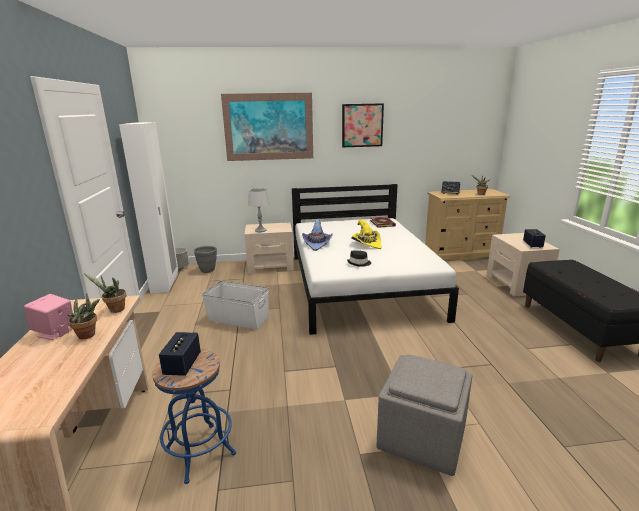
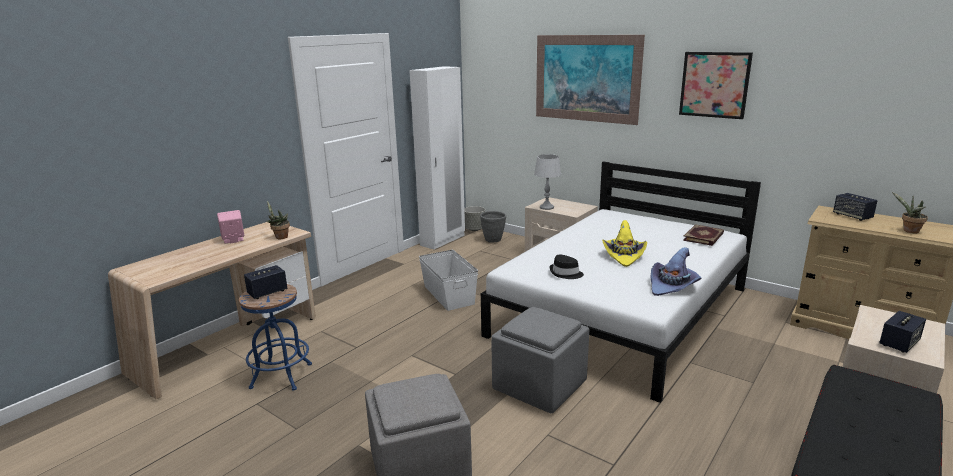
camera: 45 degrees right, 0 degrees up
potted plant [68,294,100,339] -> none
purple hat [302,219,333,251] -> purple hat moved to [651,247,701,296]
none -> grey ottoman [491,307,589,413]

